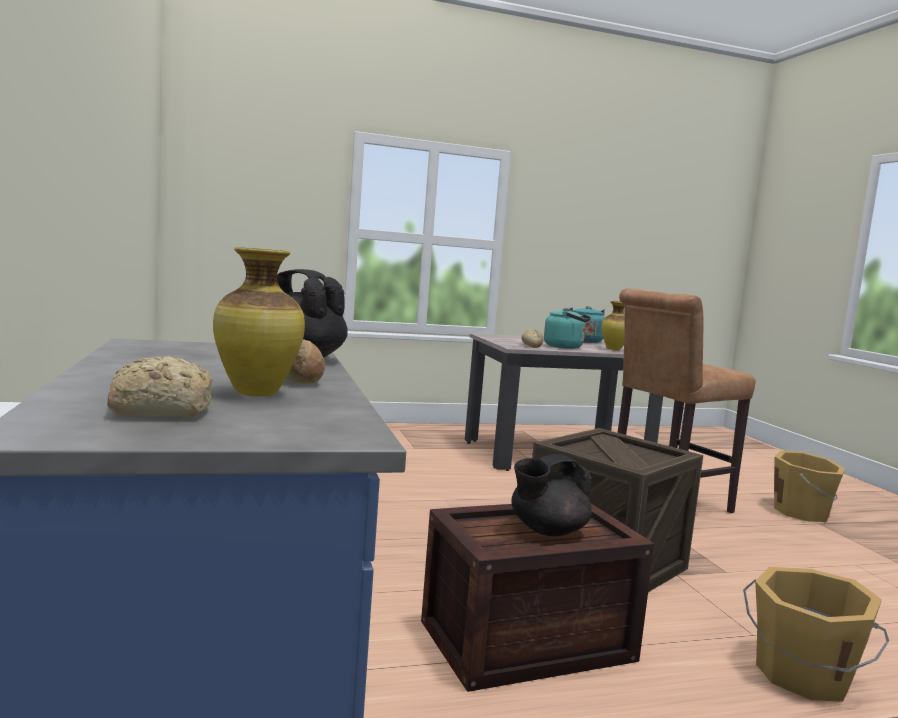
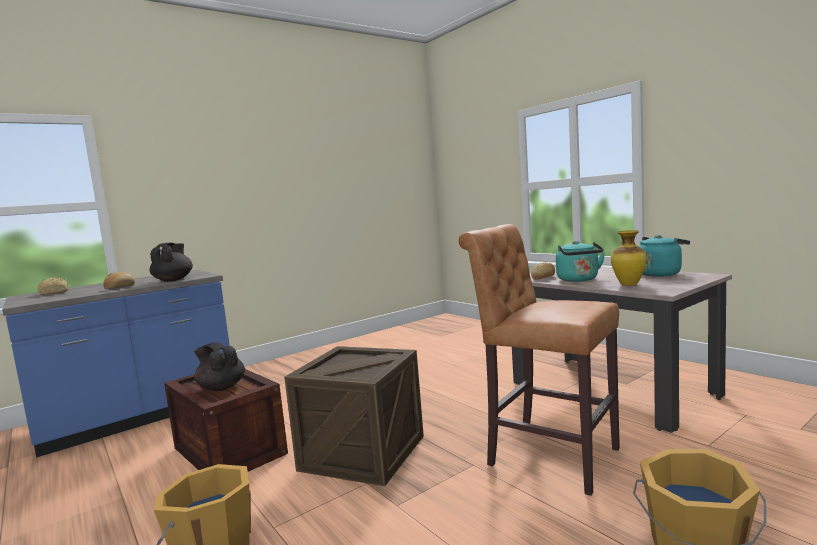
camera: 70 degrees right, 0 degrees up
vase [213,247,305,397] -> none

